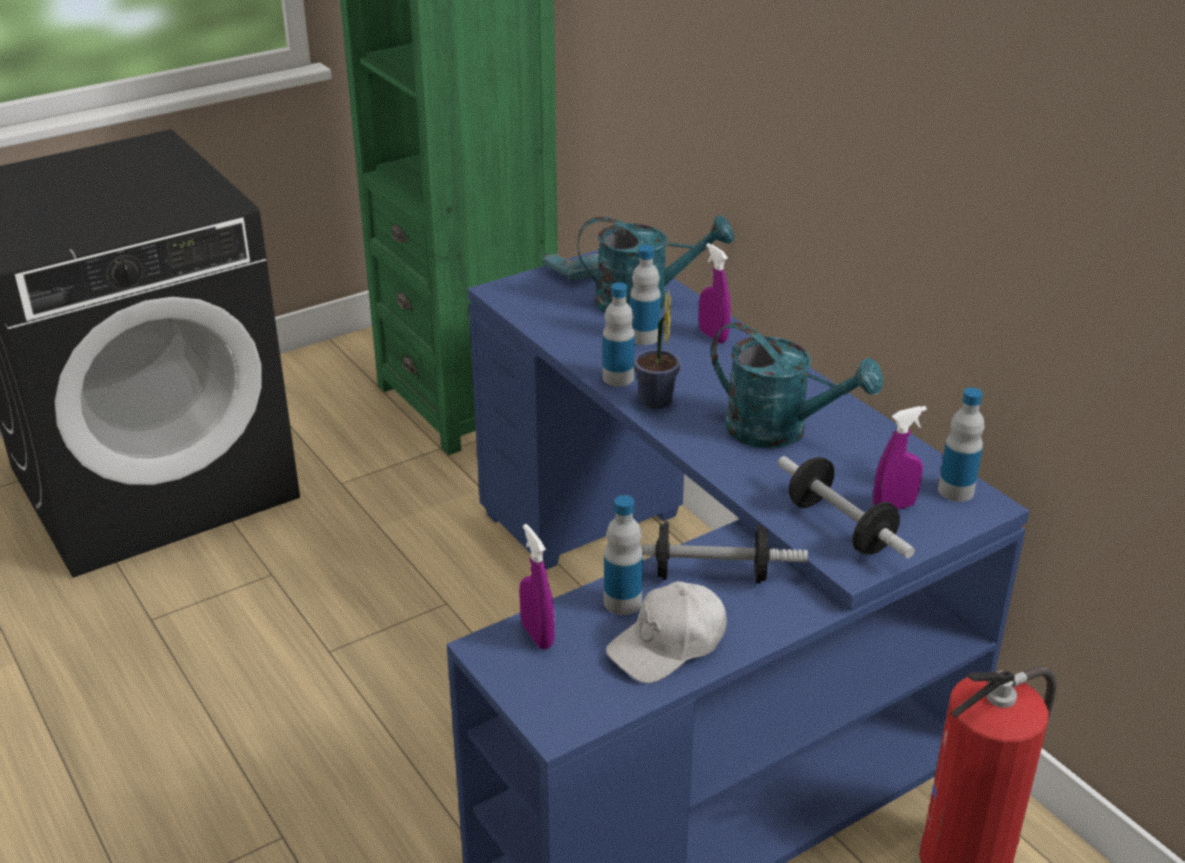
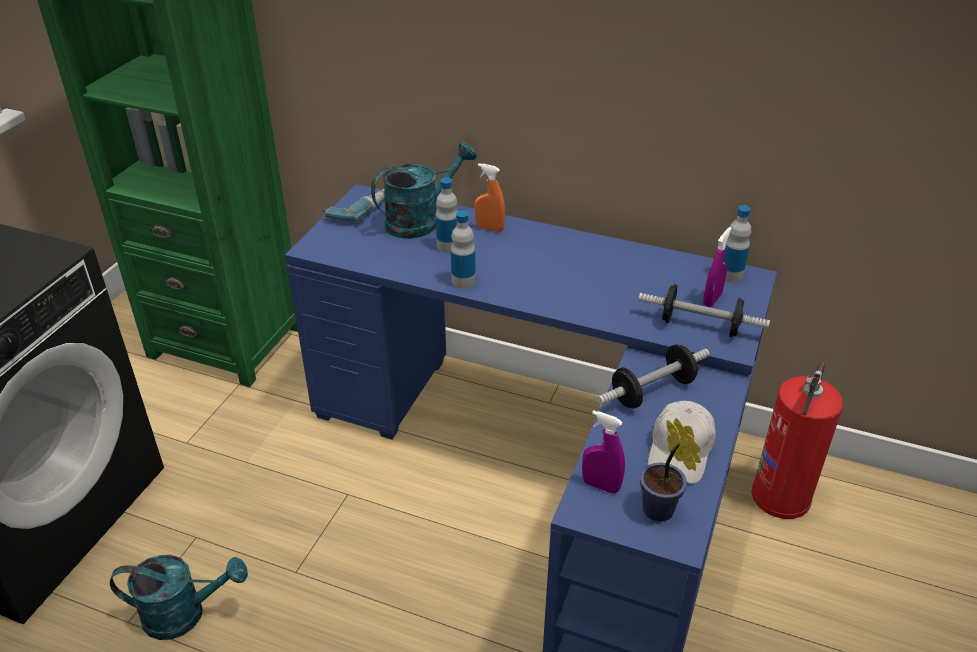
camera: 35 degrees left, 5 degrees up
bottle [604,495,643,615] -> none
potted plant [633,290,681,409] -> potted plant moved to [640,418,701,522]
purple spray bottle [699,243,731,343] -> orange spray bottle [474,163,505,232]
turquoise watering can [711,322,883,449] -> turquoise watering can moved to [110,555,248,640]

